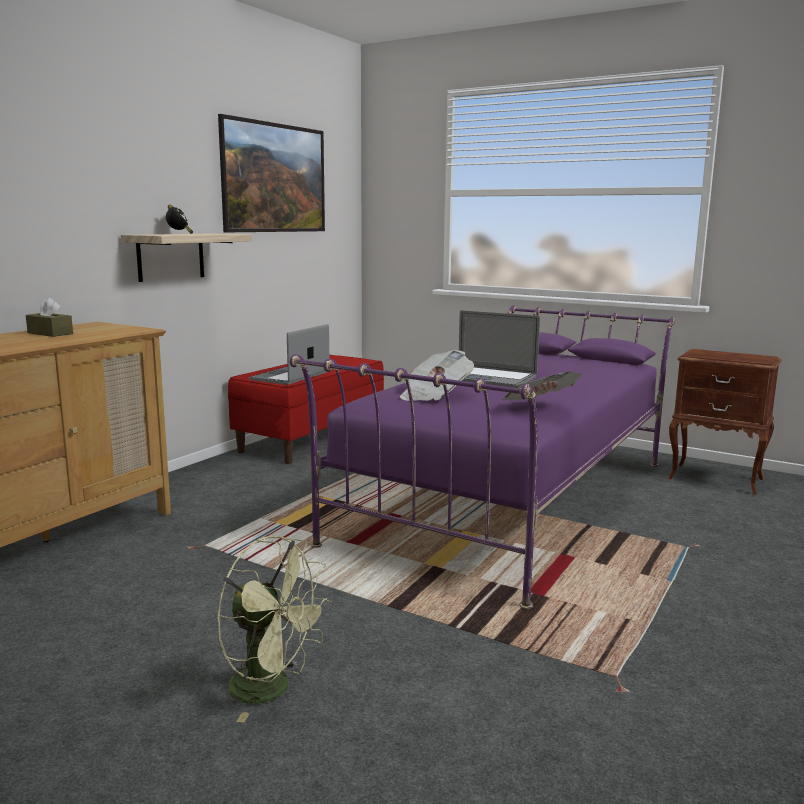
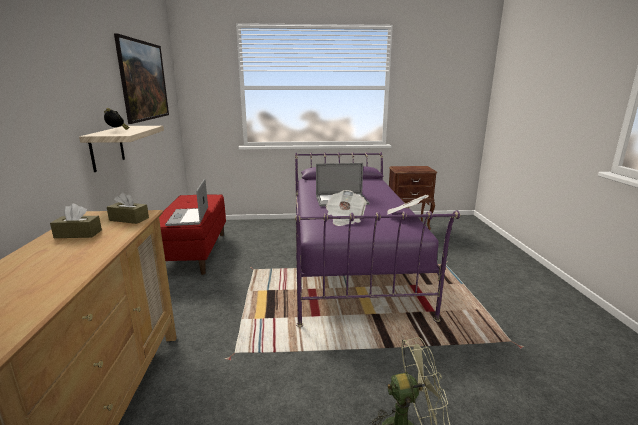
camera: 35 degrees left, 5 degrees up
none -> brown tissue box [107,192,149,224]

